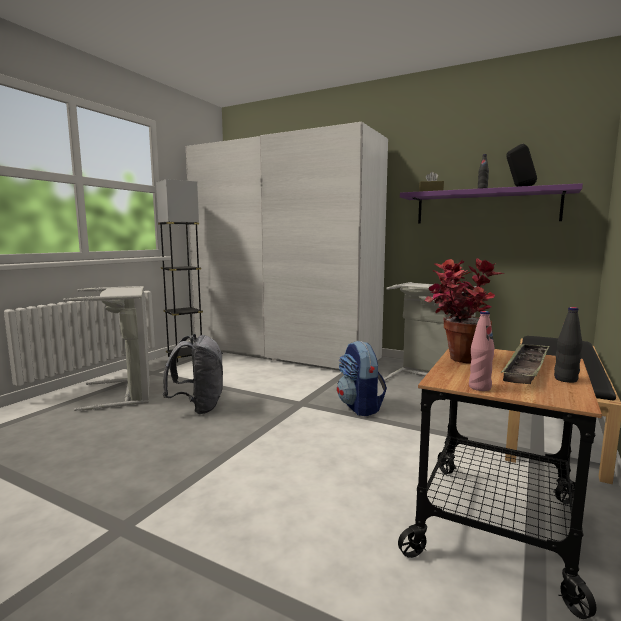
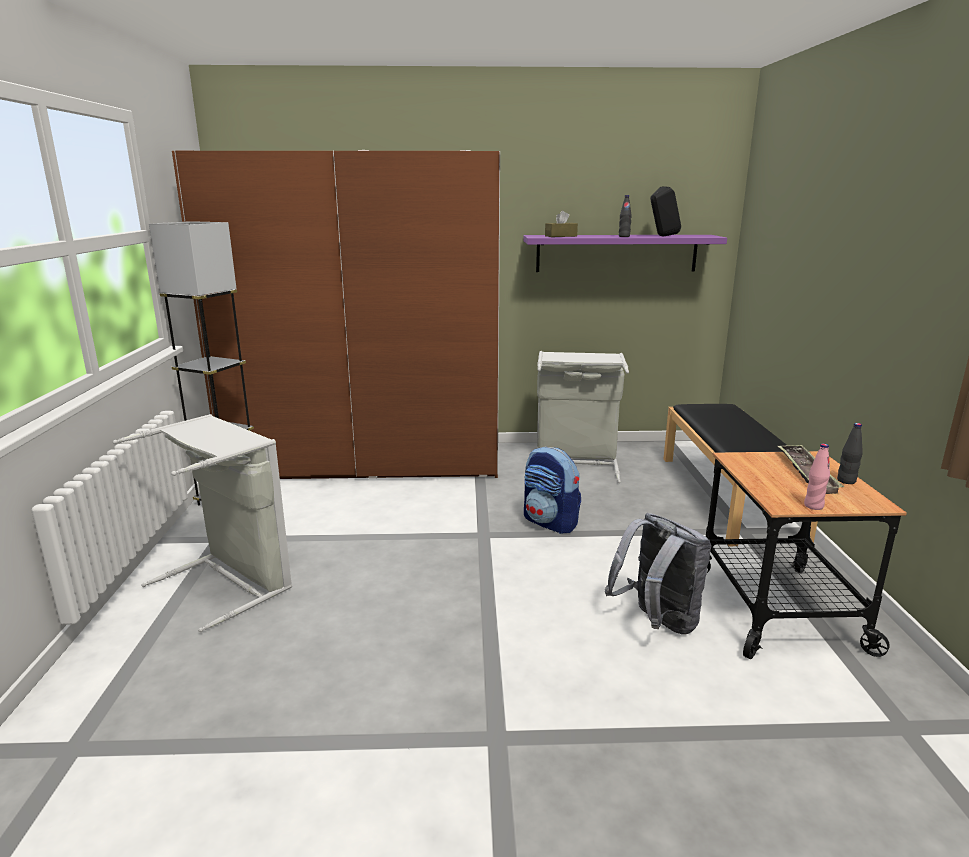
camera: 30 degrees left, 10 degrees up
grey backpack [163,334,223,414] -> grey backpack moved to [605,513,711,635]
white wardrobe [186,121,388,371] -> brown wardrobe [172,150,500,479]
potted plant [424,258,505,364] -> none

